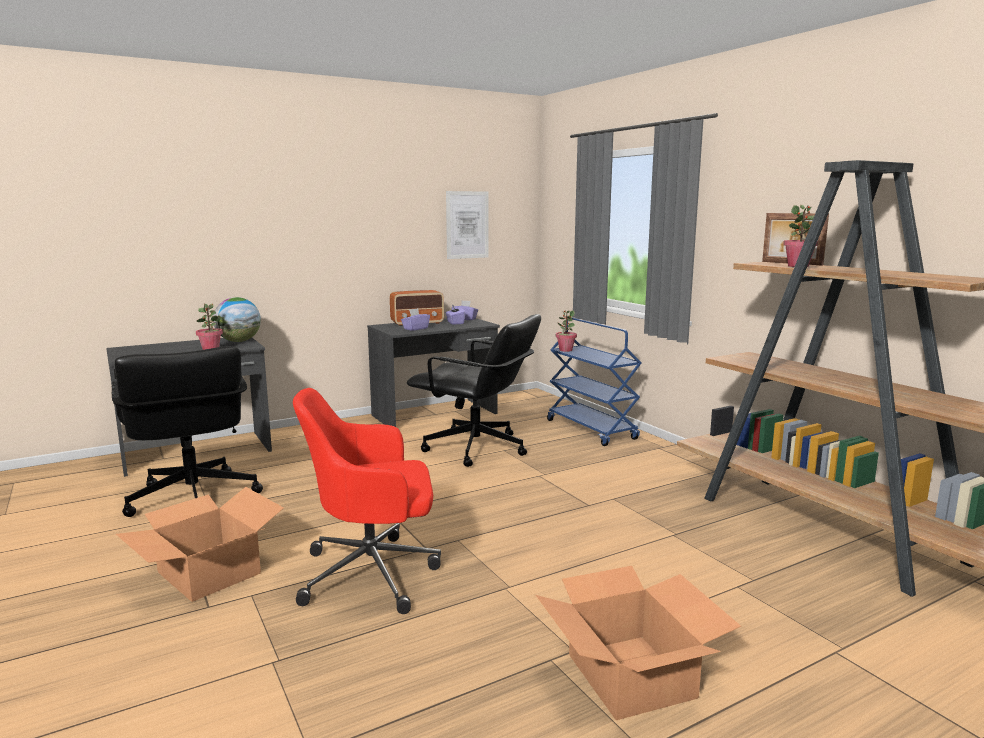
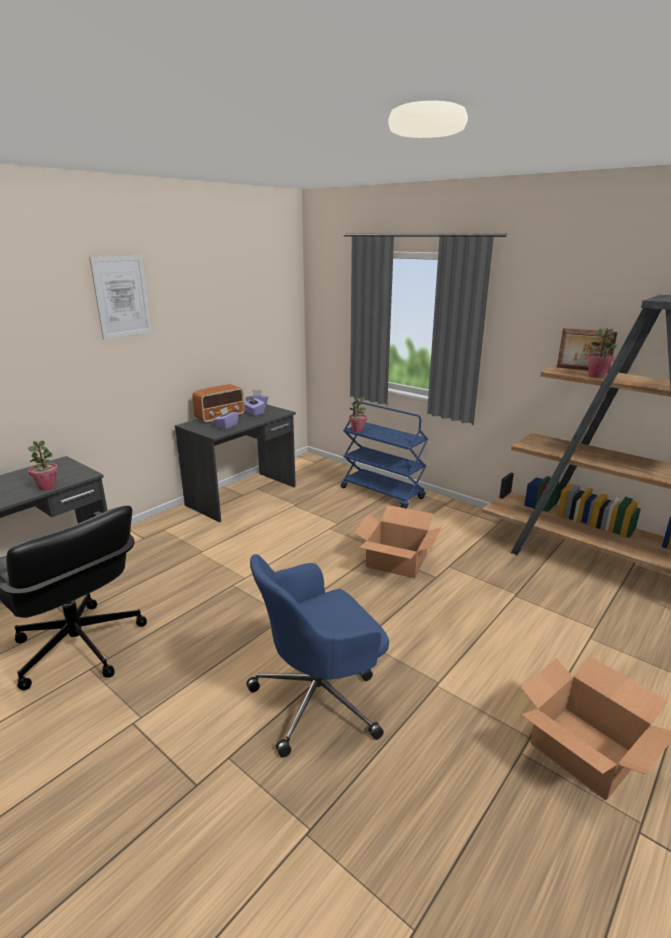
camera: 20 degrees left, 10 degrees up
cardboard box [116,487,284,602] -> cardboard box moved to [354,505,442,578]
globe [213,297,261,342] -> none
red office chair [293,388,441,614] -> blue office chair [246,554,389,757]
black office chair [407,314,541,467] -> none
picture [446,191,489,259] -> picture moved to [89,256,152,339]

